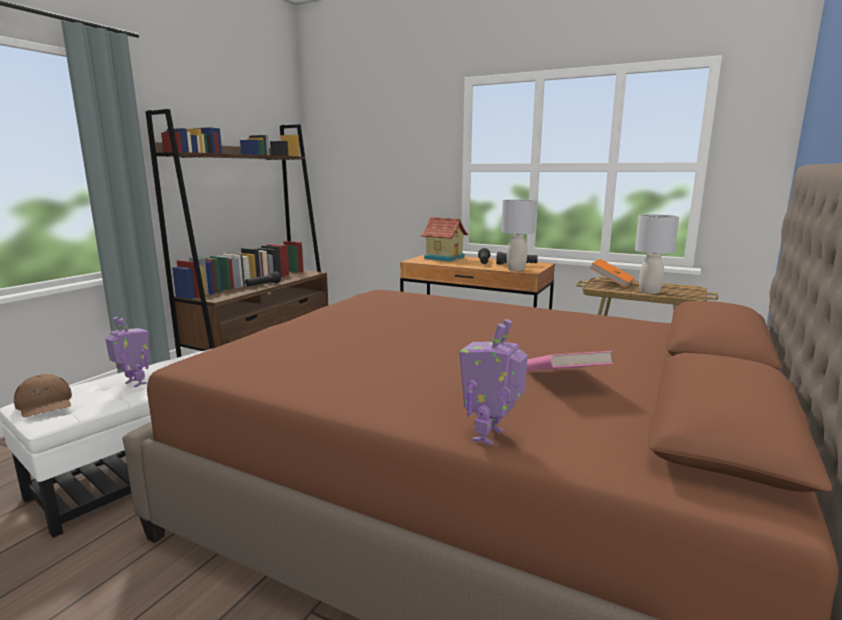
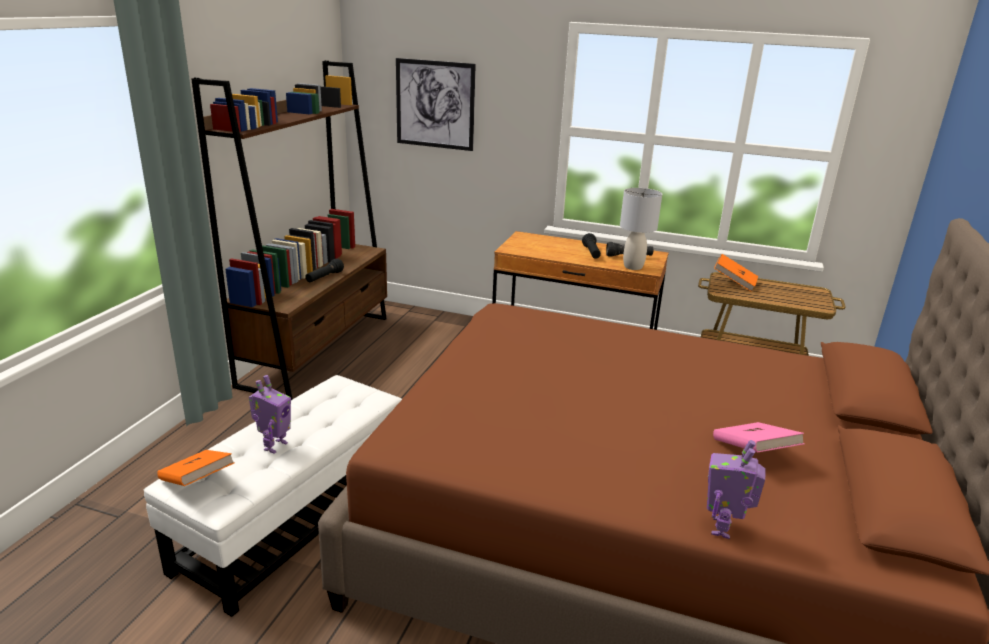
camera: 10 degrees left, 10 degrees up
brown cap [14,374,72,417] -> orange book [157,450,235,486]
toy robot [105,317,150,387] -> toy robot turned 90 degrees clockwise [249,375,291,454]
toy house [421,217,468,262] -> none
grey table lamp [635,214,679,294] -> none
none -> picture [396,58,476,151]

